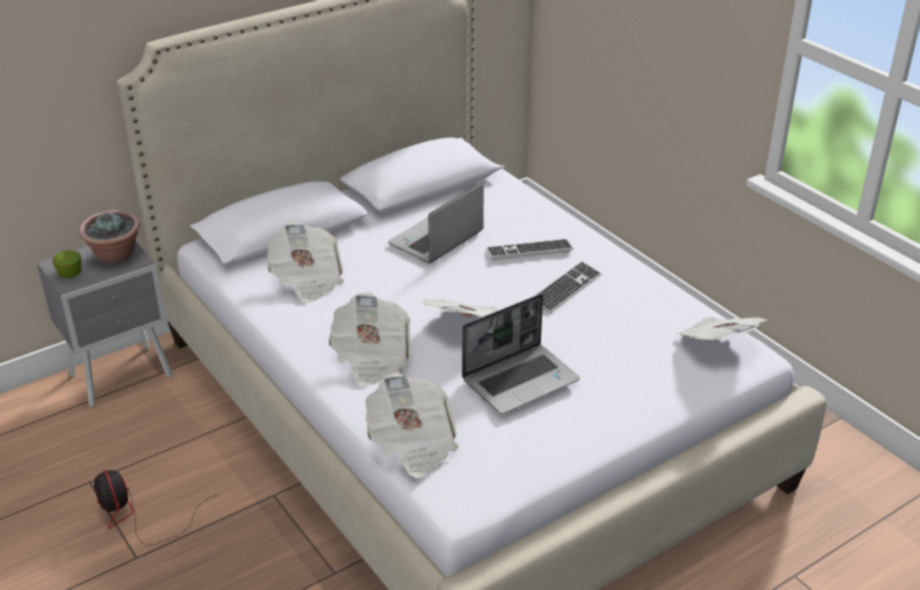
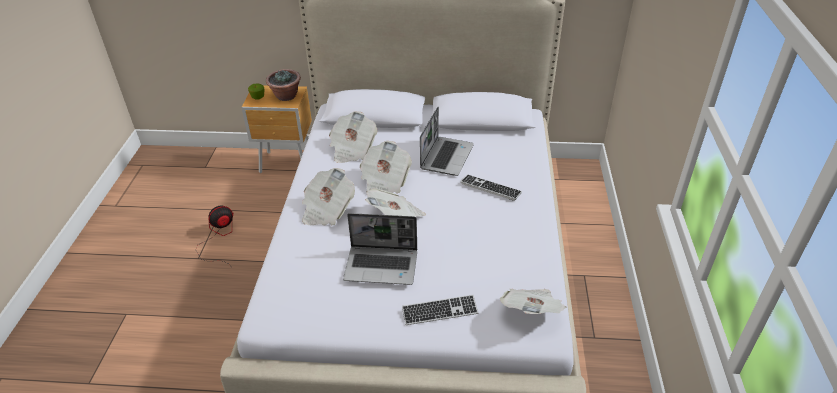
camera: 40 degrees right, 5 degrees up
grey nightstand [37,241,172,407] -> brown nightstand [241,86,312,173]
fan [94,470,219,545] -> fan turned 45 degrees clockwise [196,205,233,268]
newspaper [365,373,458,478] -> newspaper moved to [360,141,412,196]
laptop [388,182,484,263] -> laptop turned 120 degrees clockwise [420,107,474,176]
keyboard [533,261,602,313] -> keyboard moved to [402,295,478,325]

